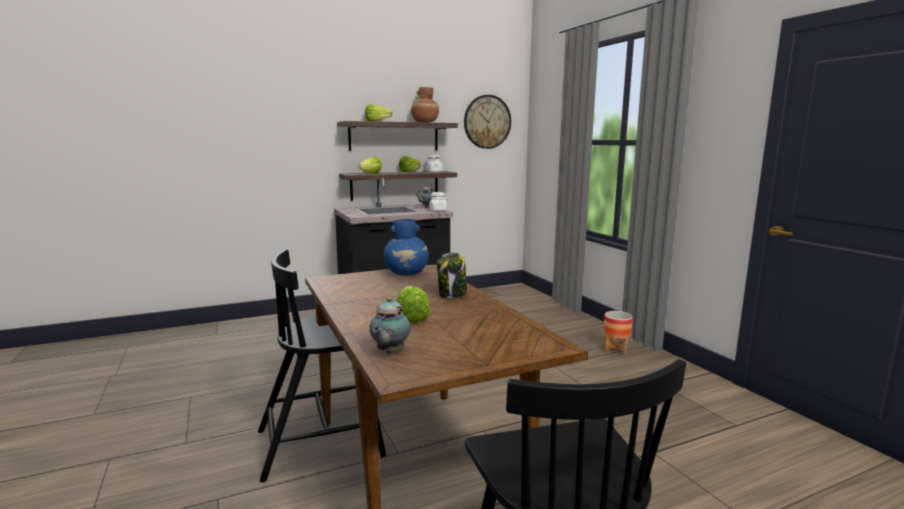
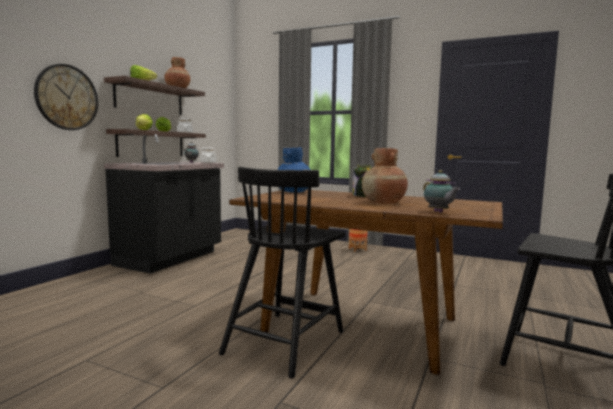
camera: 40 degrees left, 5 degrees down
lettuce [397,286,430,323] -> brown vase [362,148,408,204]
wall clock [464,95,511,149] -> wall clock moved to [34,64,98,130]

